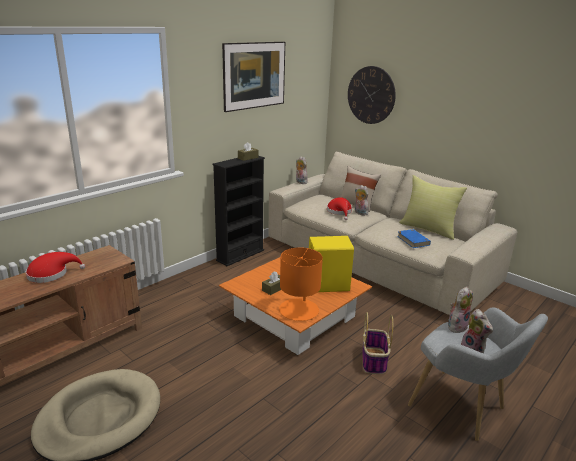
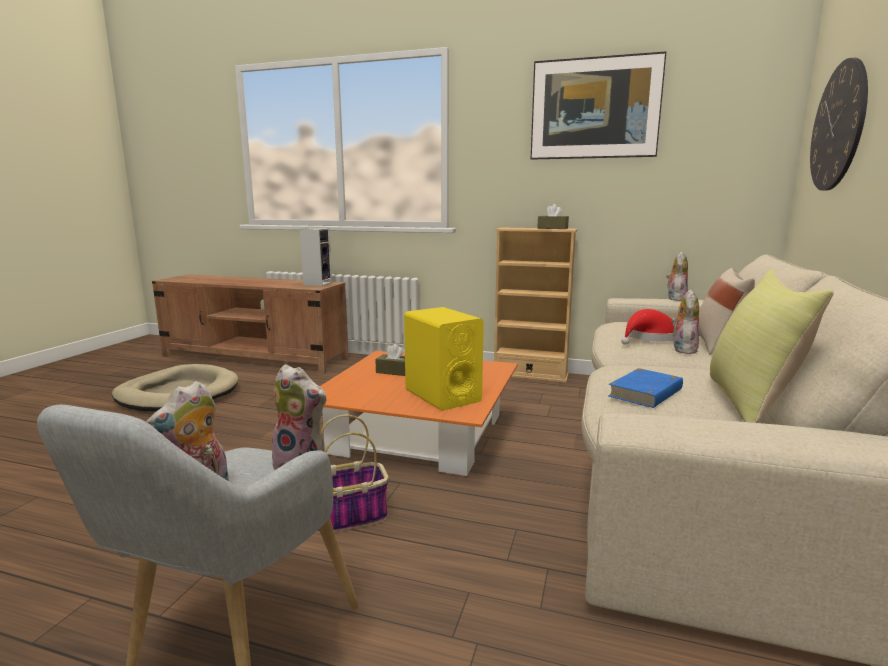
camera: 65 degrees right, 10 degrees down
red hat [26,252,85,283] -> none
black bookcase [213,156,265,266] -> beige bookcase [494,228,577,383]
orange table lamp [279,247,323,321] -> none
none -> speaker [300,228,332,286]

